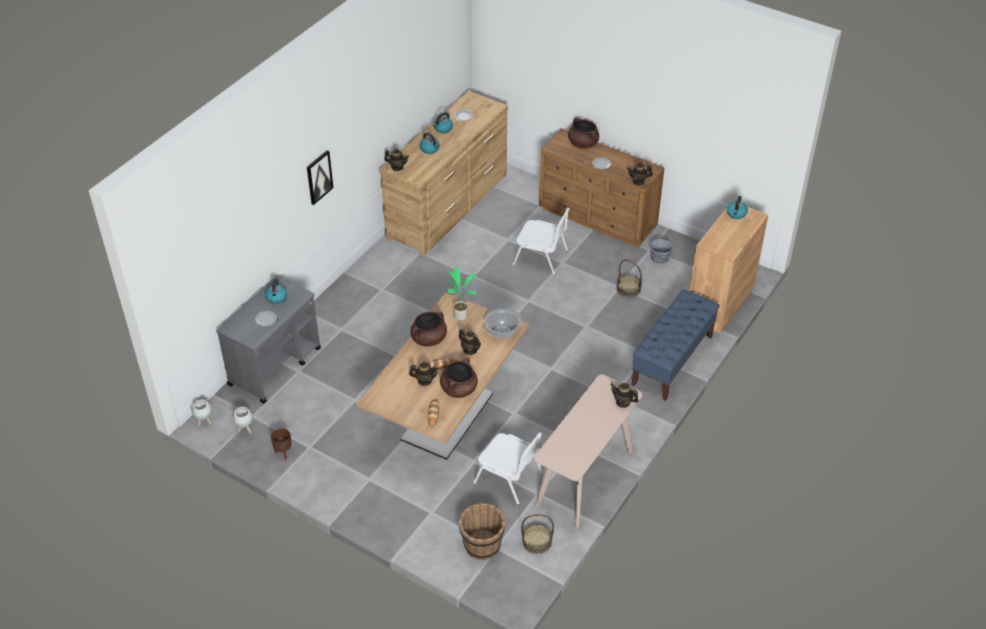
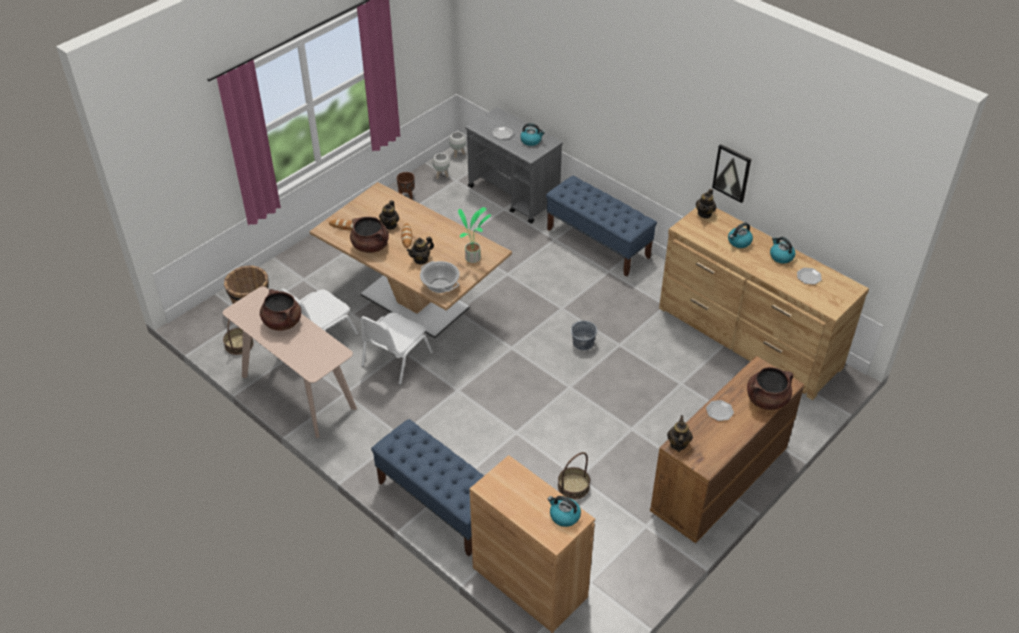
camera: 100 degrees right, 0 degrees up
picture [307,150,333,205] -> picture moved to [712,144,751,203]
brown cooking pot [410,311,447,347] -> brown cooking pot moved to [260,289,301,331]
white chair [512,208,570,275] -> white chair moved to [361,312,433,385]
teapot [610,383,639,408] -> none
grey bucket [649,236,673,264] -> grey bucket moved to [571,321,597,351]
none -> blue bench [546,176,657,277]

